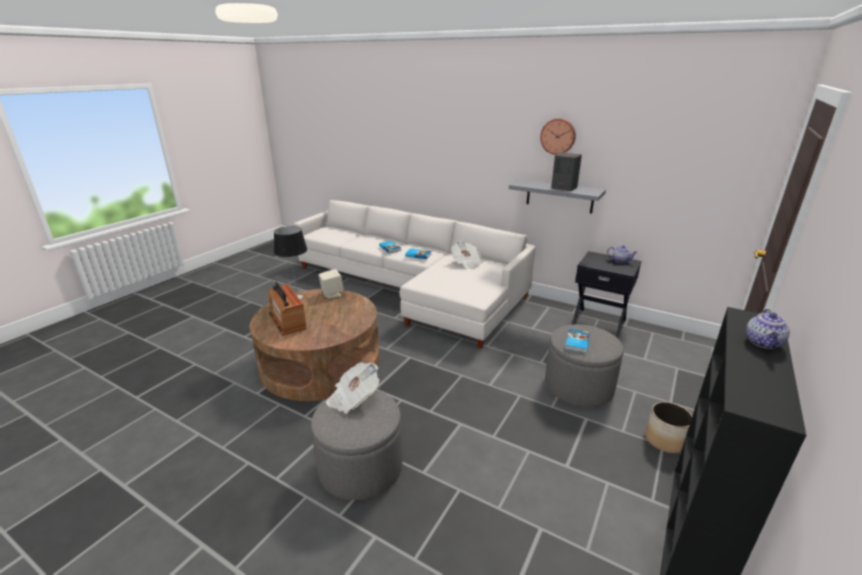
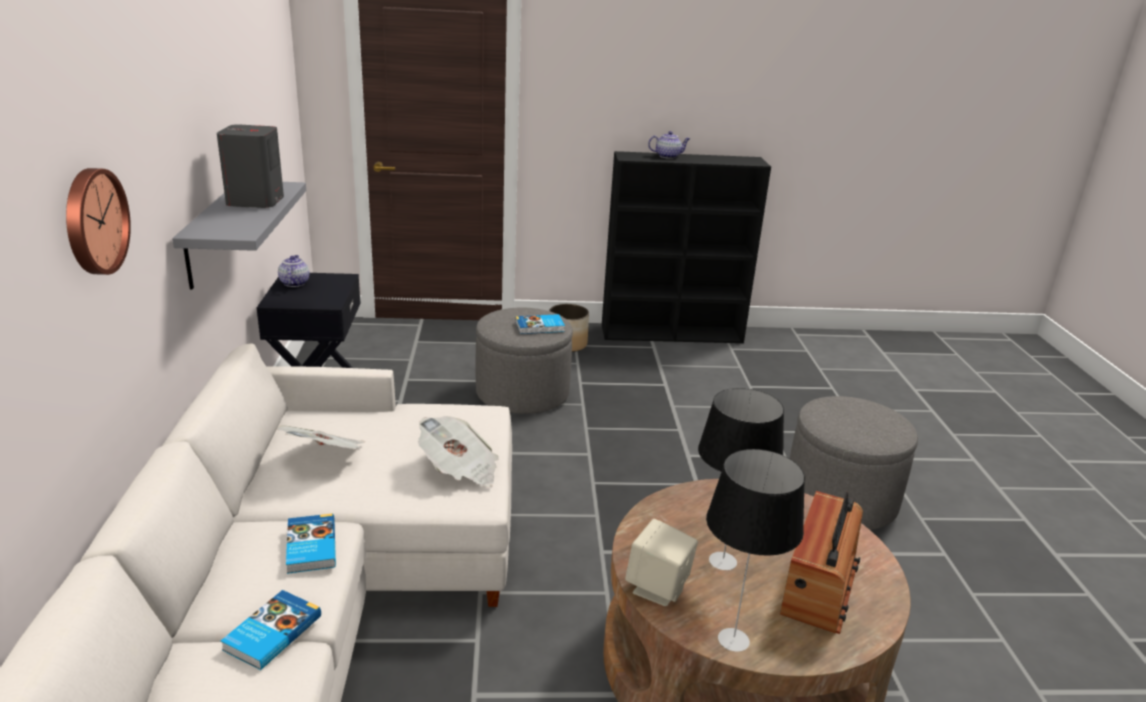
camera: 125 degrees left, 0 degrees up
newspaper [326,362,379,414] -> newspaper moved to [418,416,499,487]
wall clock [540,118,576,155] -> wall clock moved to [66,168,131,275]
none -> table lamp [698,388,784,570]

